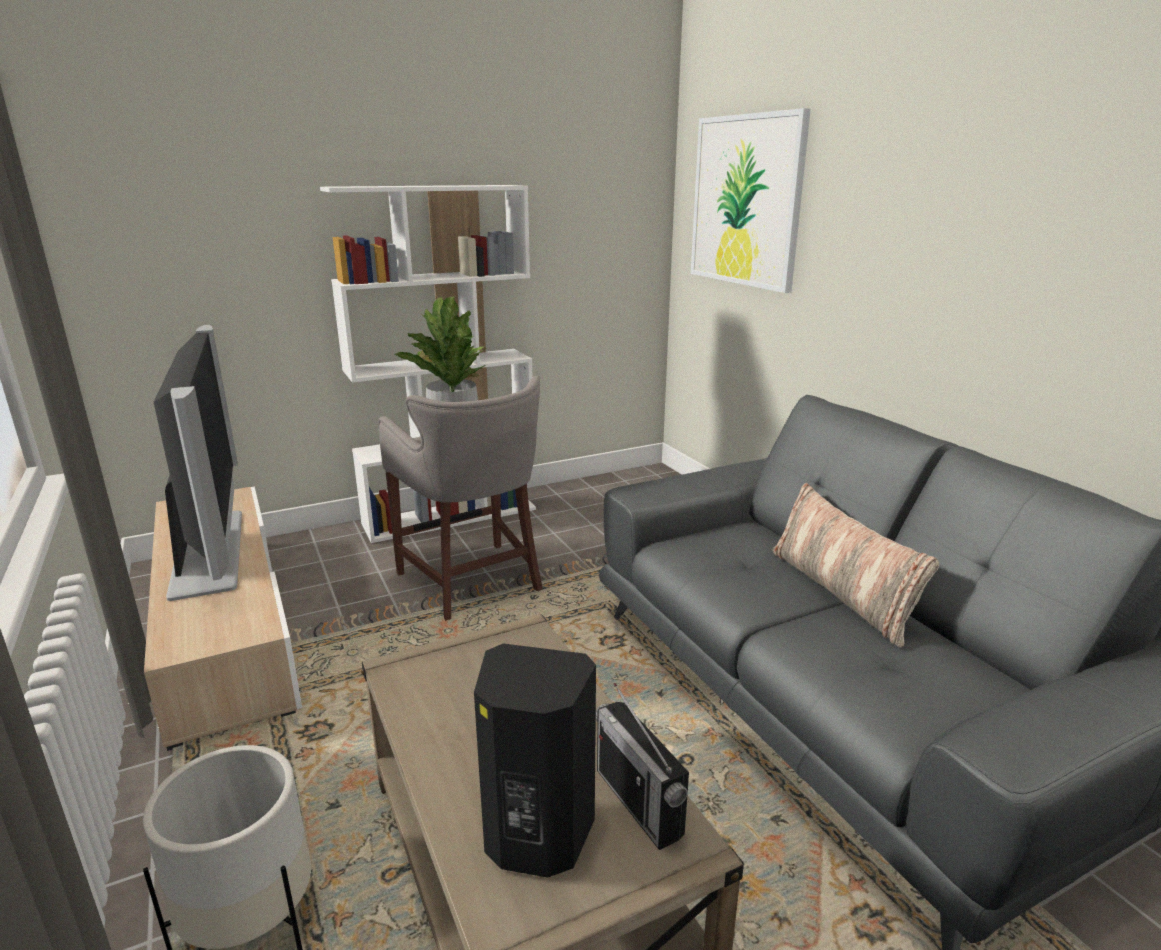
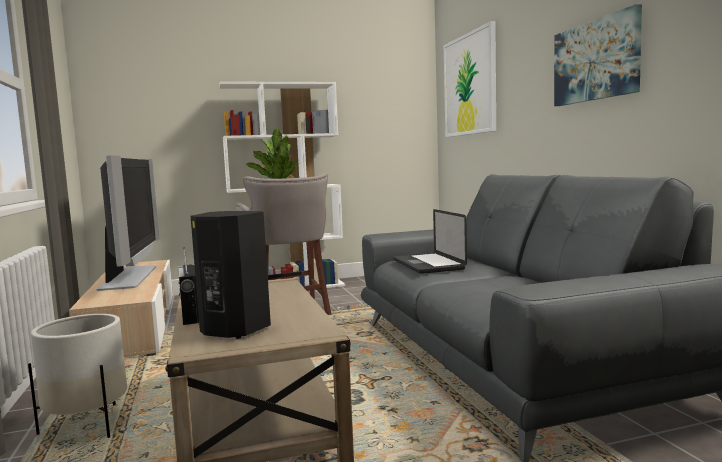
camera: 10 degrees right, 15 degrees down
radio [596,683,689,850] -> radio moved to [178,247,199,325]
pillow [772,483,939,647] -> none
none -> laptop [393,209,467,274]
none -> picture [554,4,642,106]

